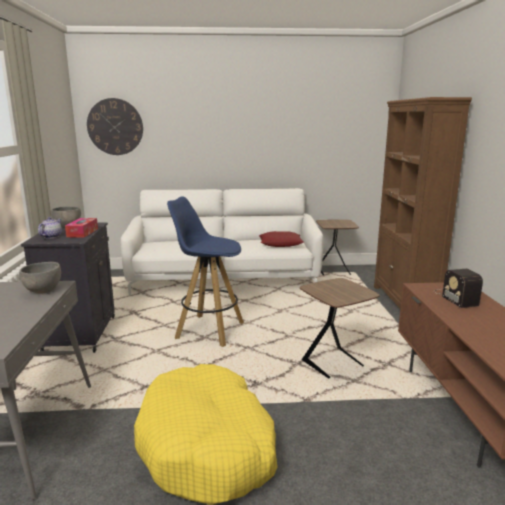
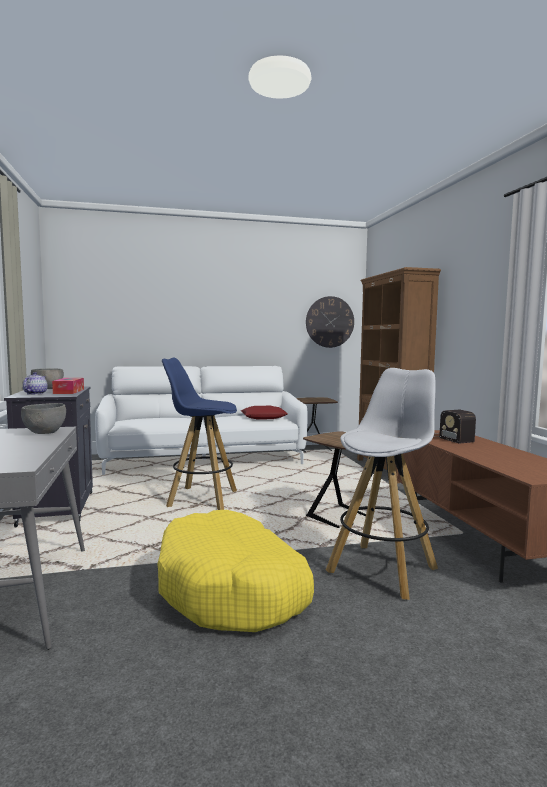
camera: 10 degrees left, 10 degrees down
wall clock [87,98,143,155] -> wall clock moved to [306,296,354,348]
none -> white stool [326,368,438,600]

